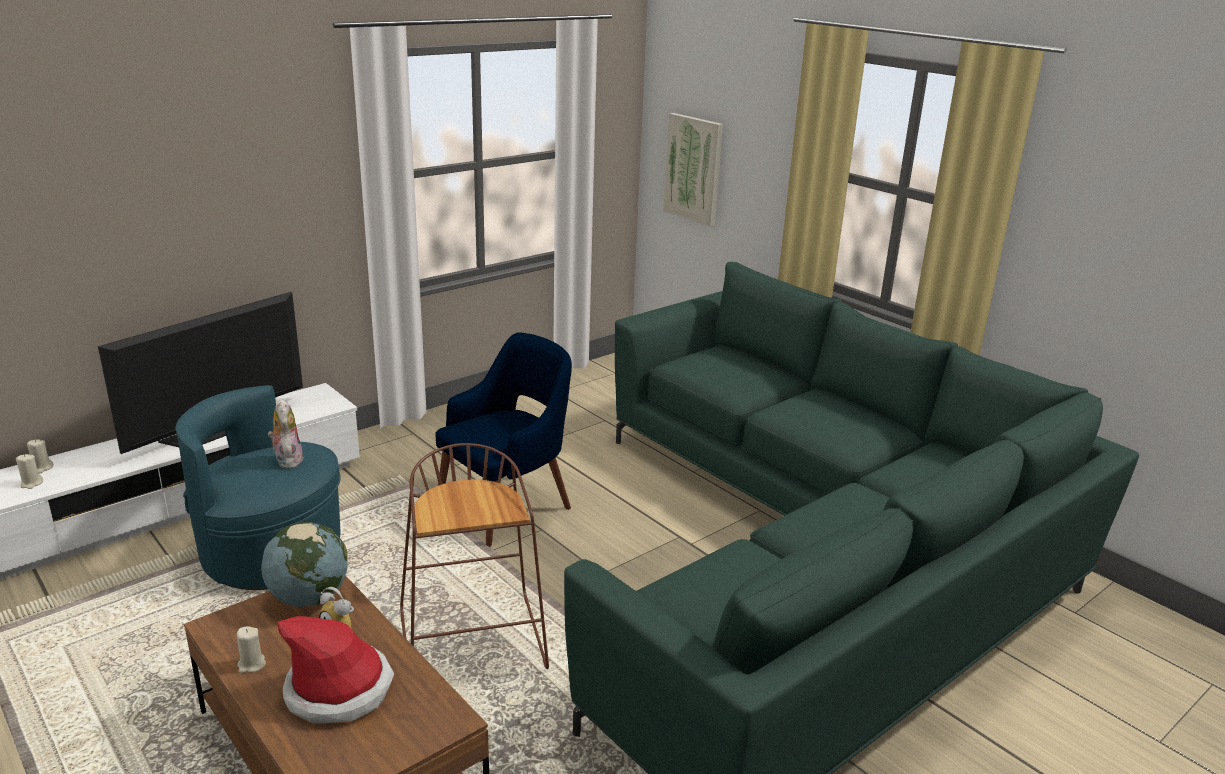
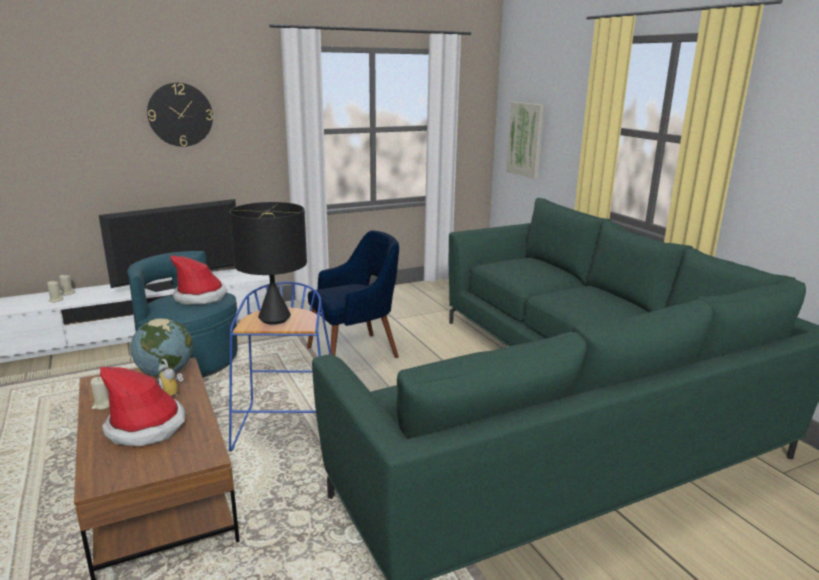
camera: 15 degrees right, 5 degrees down
plush toy [268,398,304,468] -> hat [170,255,228,305]
brown stool [400,443,549,669] -> blue stool [229,282,331,452]
none -> wall clock [147,83,213,147]
none -> black table lamp [229,202,307,325]

